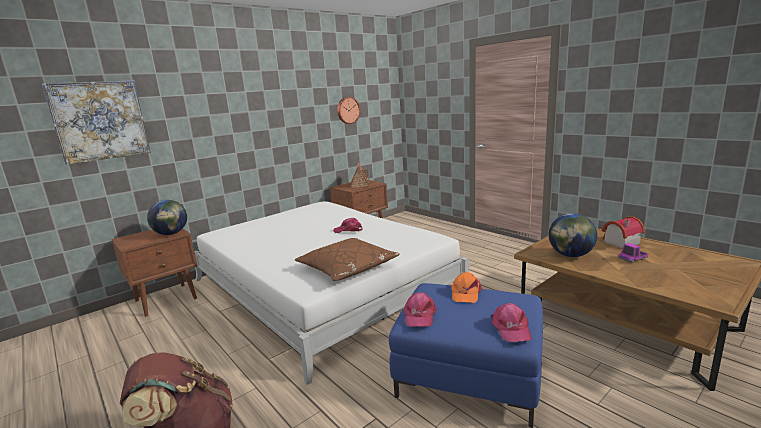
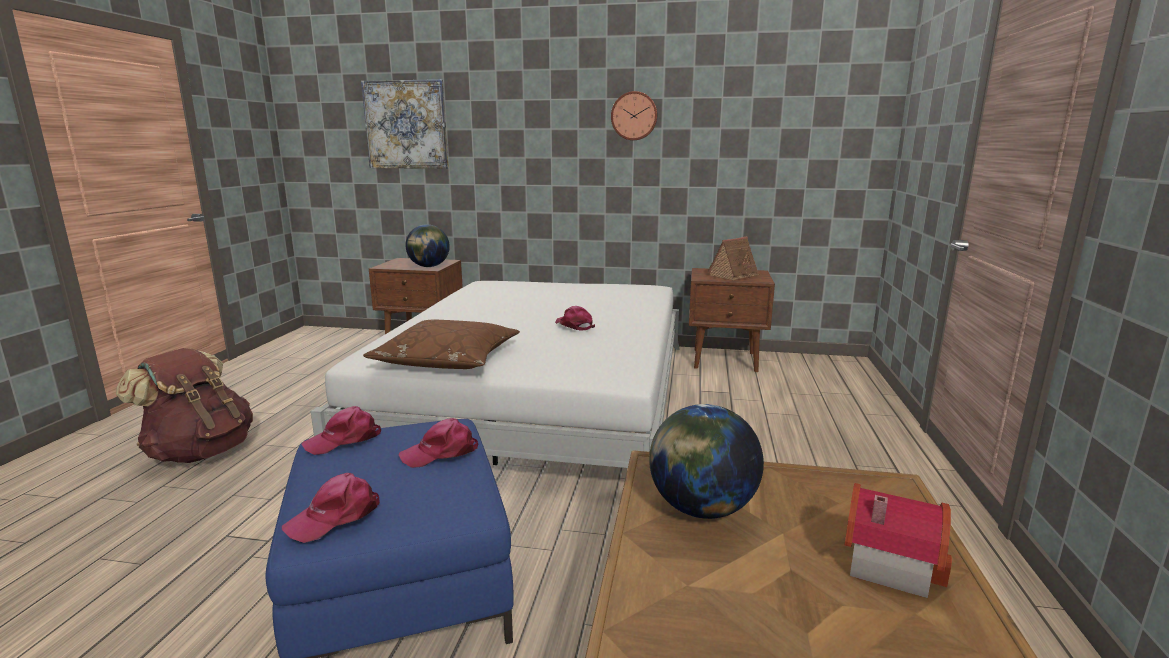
camera: 50 degrees right, 0 degrees up
wall clock [337,97,360,124] -> wall clock moved to [611,91,658,140]
orange cap [451,272,482,303] -> pink cap [398,418,478,468]
toy truck [618,243,648,263] -> none

